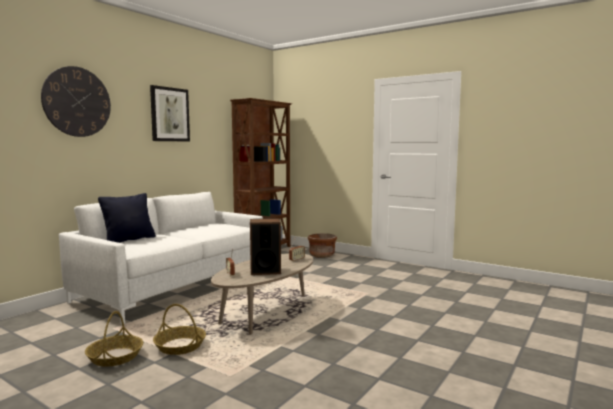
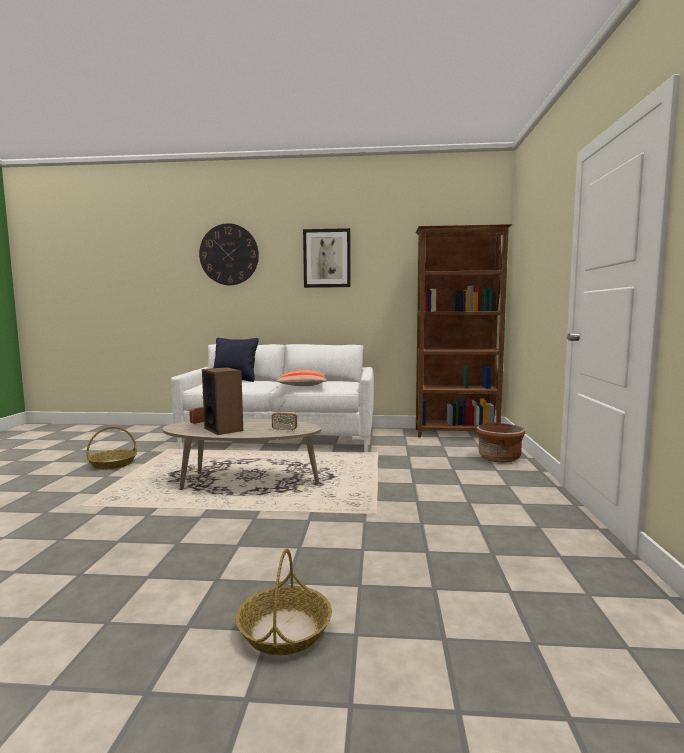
camera: 60 degrees right, 0 degrees up
basket [153,304,206,355] -> basket moved to [236,548,332,655]
none -> pillow [277,369,327,386]

